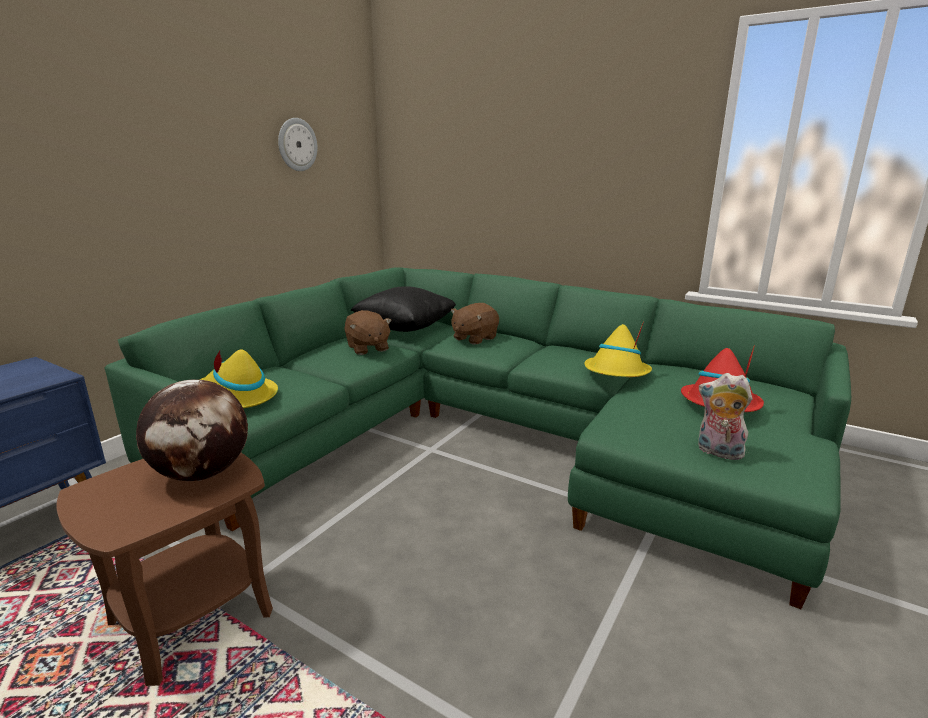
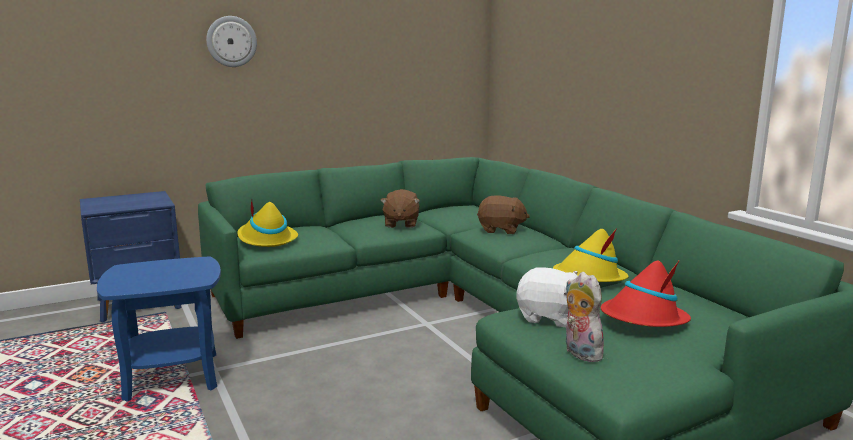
camera: 30 degrees right, 5 degrees down
brown side table [56,453,273,686] -> blue side table [97,257,221,402]
globe [136,379,248,481] -> none
wall clock [278,118,317,171] -> wall clock moved to [206,16,257,67]
black pillow [351,286,456,332] -> none
brown plush toy [451,303,499,345] -> brown plush toy turned 150 degrees counterclockwise [477,195,530,234]
none -> white plush toy [516,267,577,327]

